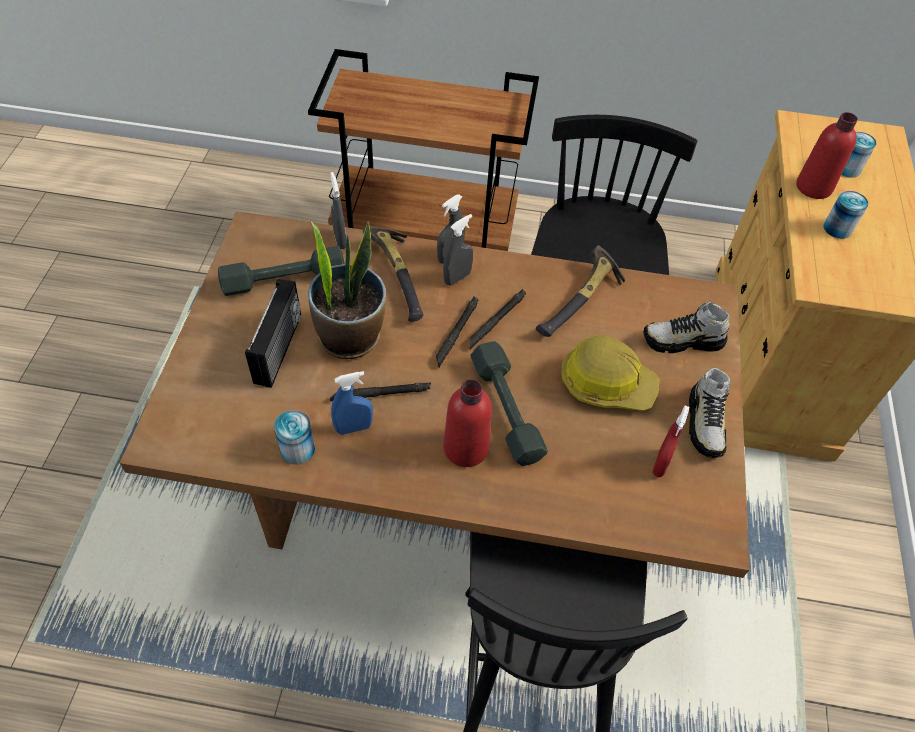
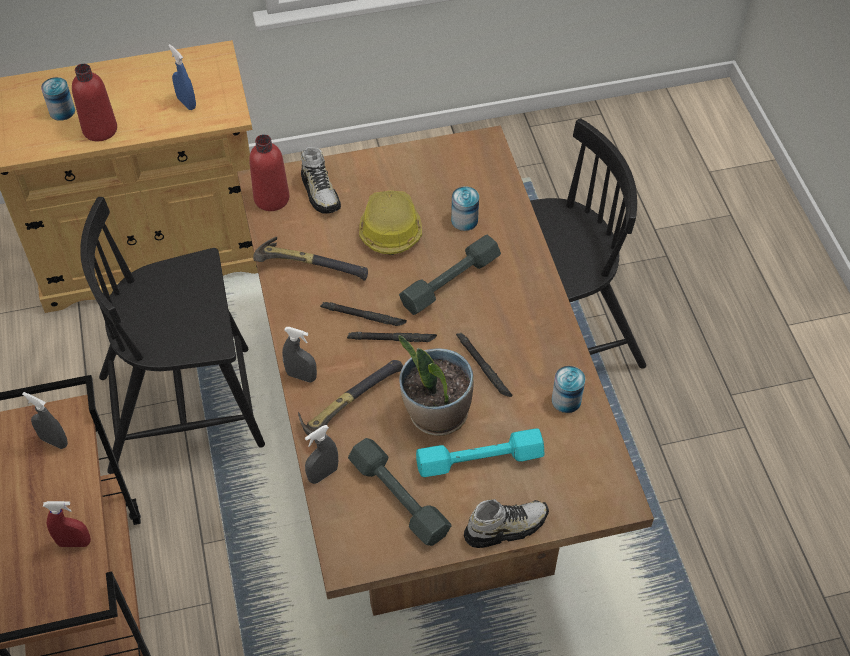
camera: 110 degrees left, 0 degrees up
radio [245,279,301,388] -> turquoise dumbbell [416,429,544,477]
blue spray bottle [331,371,373,435] -> blue spray bottle moved to [168,44,196,110]
grey spray bottle [443,214,473,285] -> grey spray bottle moved to [22,392,68,449]
red bottle [443,379,492,467] -> red bottle moved to [249,134,289,211]
red spray bottle [652,405,689,477] -> red spray bottle moved to [43,501,91,547]
shoe [689,368,730,458] -> shoe moved to [464,499,549,548]
can [824,191,868,239] -> can moved to [451,186,479,231]

